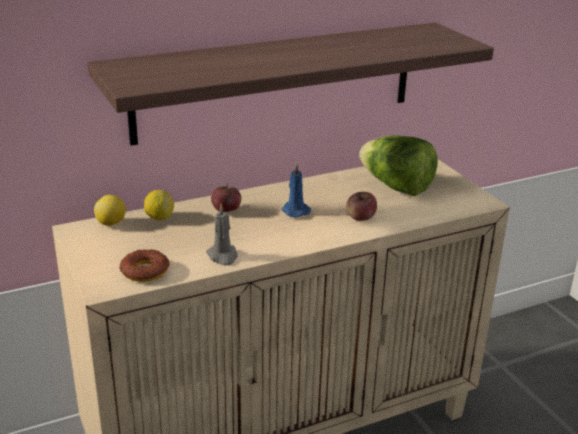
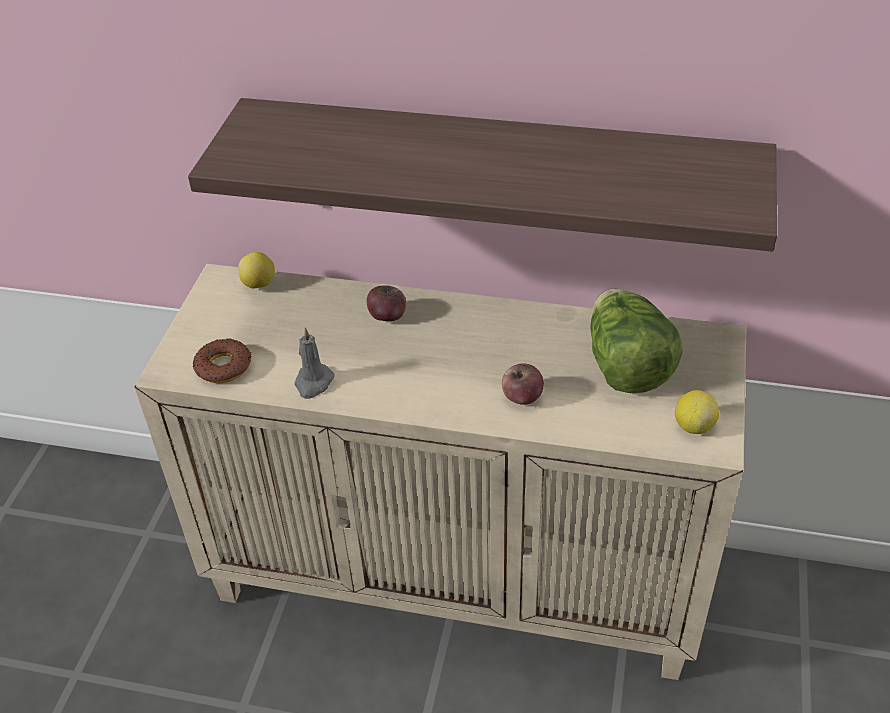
camera: 40 degrees right, 15 degrees up
lemon [144,190,174,220] -> lemon moved to [675,390,719,434]
blue candle [281,164,311,217] -> none

